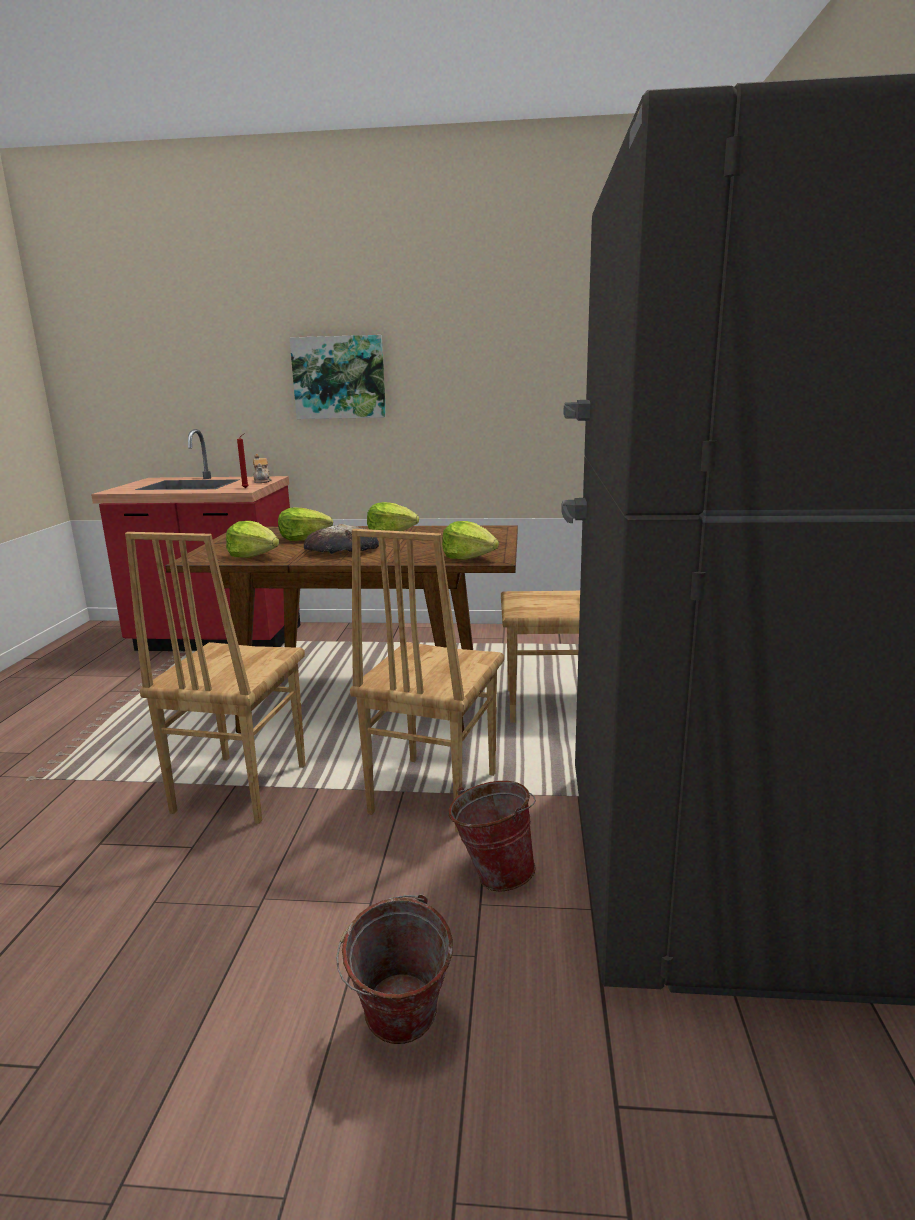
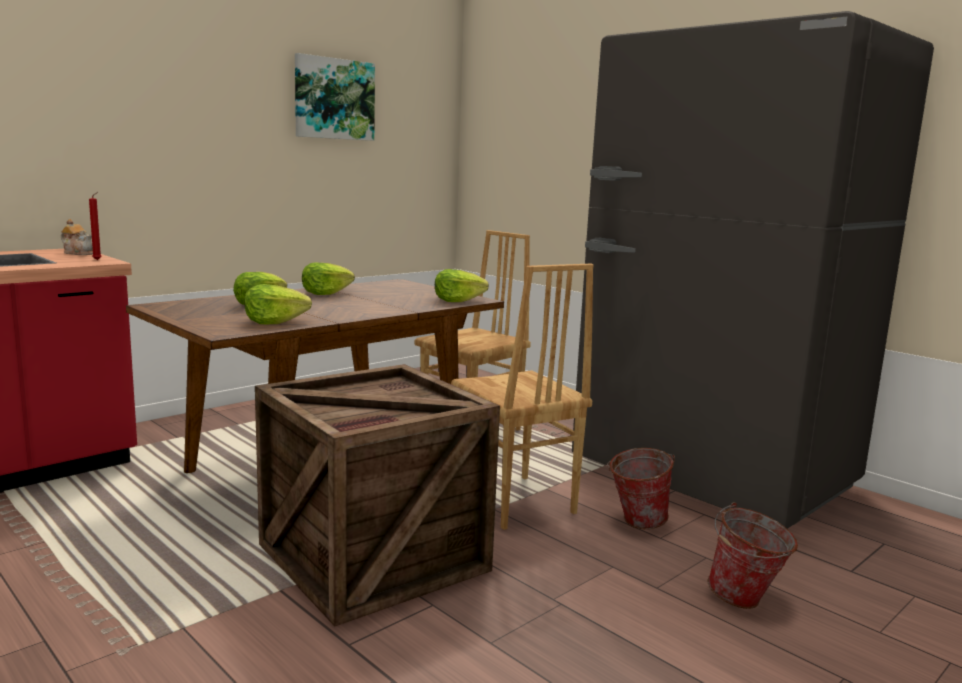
camera: 50 degrees left, 5 degrees down
brown chair [125,532,306,824] -> crate [255,364,500,626]
picture [289,335,386,419] -> picture moved to [295,53,375,141]
bread [304,524,379,554] -> none

